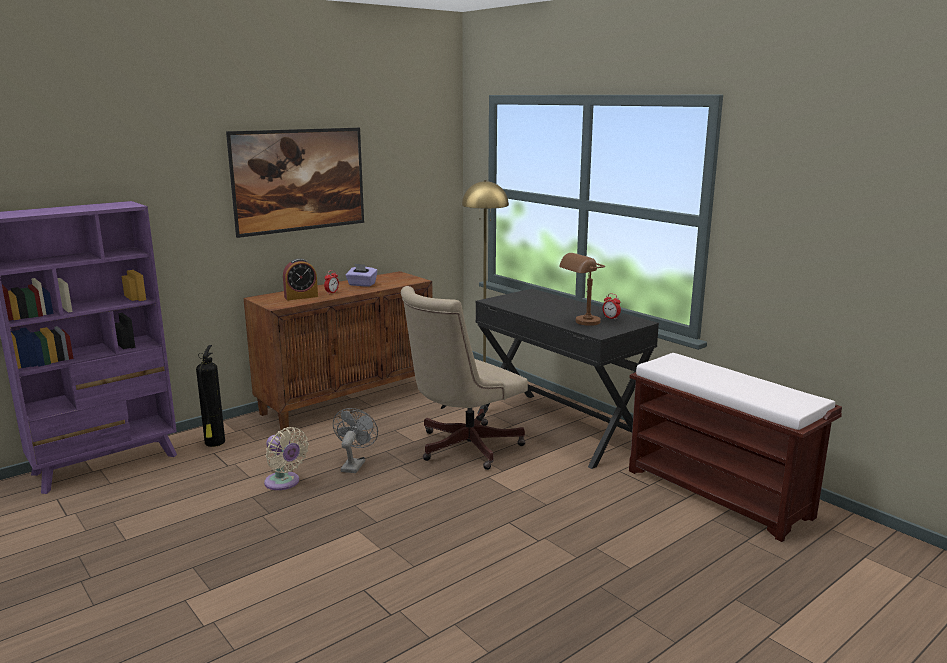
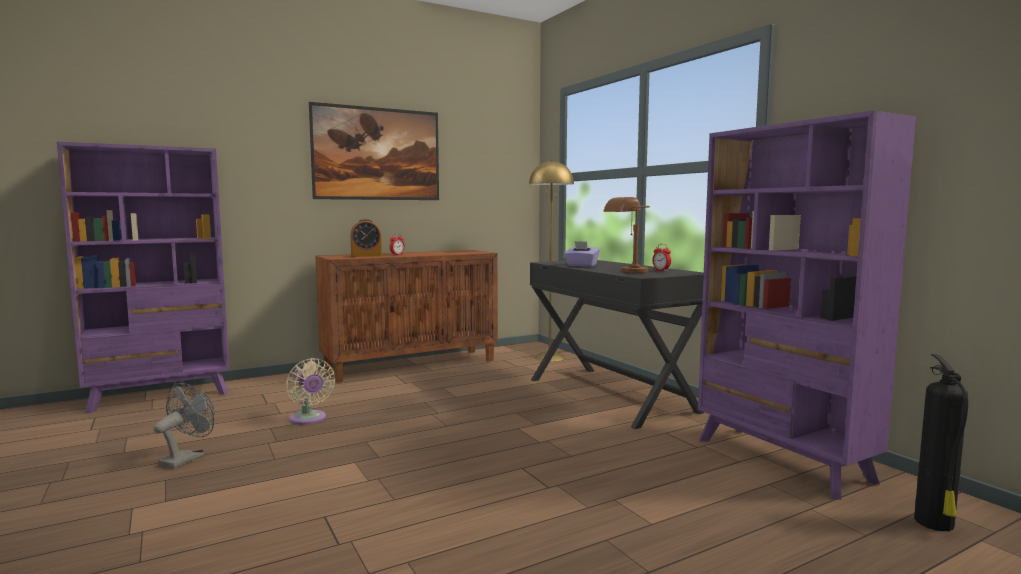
camera: 10 degrees right, 10 degrees down
fire extinguisher [196,345,225,447] -> fire extinguisher moved to [914,354,968,531]
grey fan [333,408,378,473] -> grey fan moved to [153,383,215,468]
purple tissue box [346,263,377,287] -> purple tissue box moved to [564,241,600,267]
beige office chair [401,286,528,470] -> none
brown bench [629,353,842,542] -> purple bookcase [698,111,916,500]

